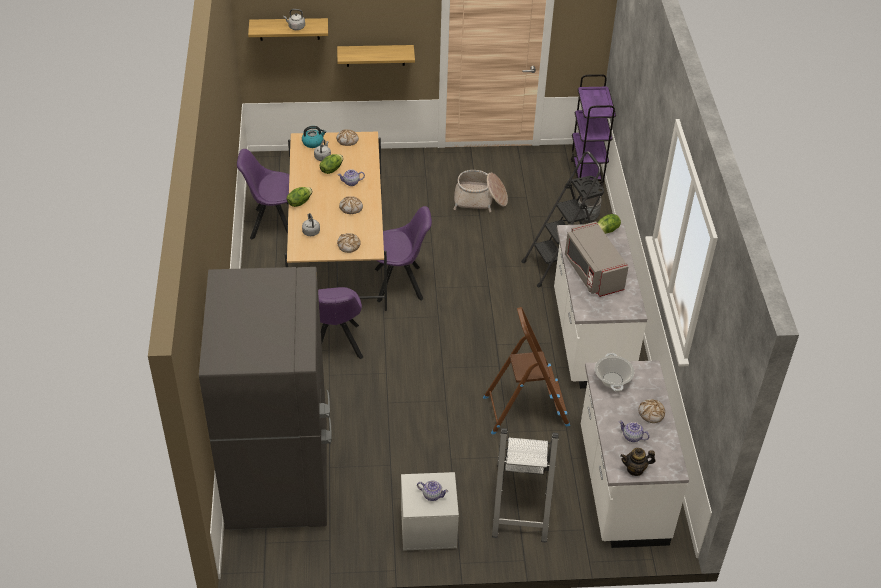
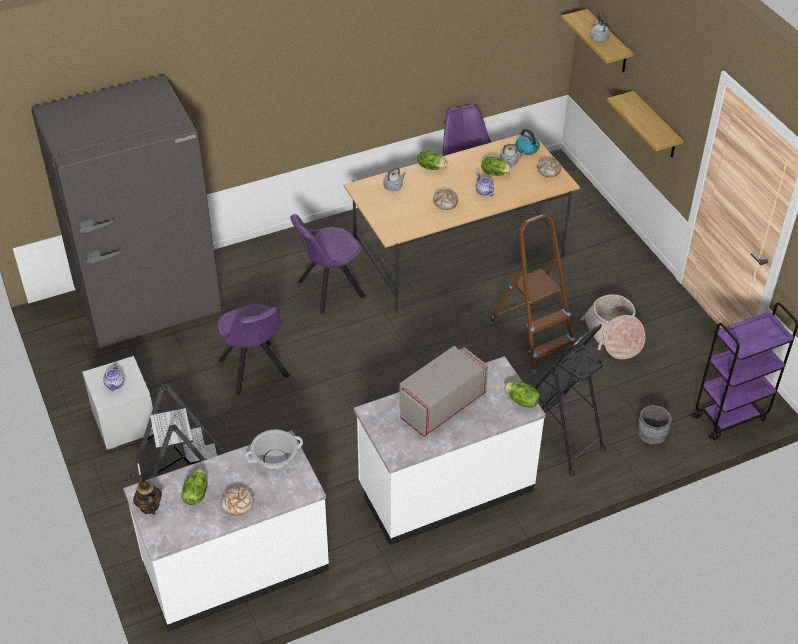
camera: 70 degrees right, 0 degrees up
bread [337,233,361,253] -> none
purple chair [375,206,432,302] -> purple chair moved to [217,304,290,395]
brown step ladder [483,307,570,434] -> brown step ladder moved to [489,214,575,374]
teapot [619,421,650,442] -> lettuce [181,469,207,505]

